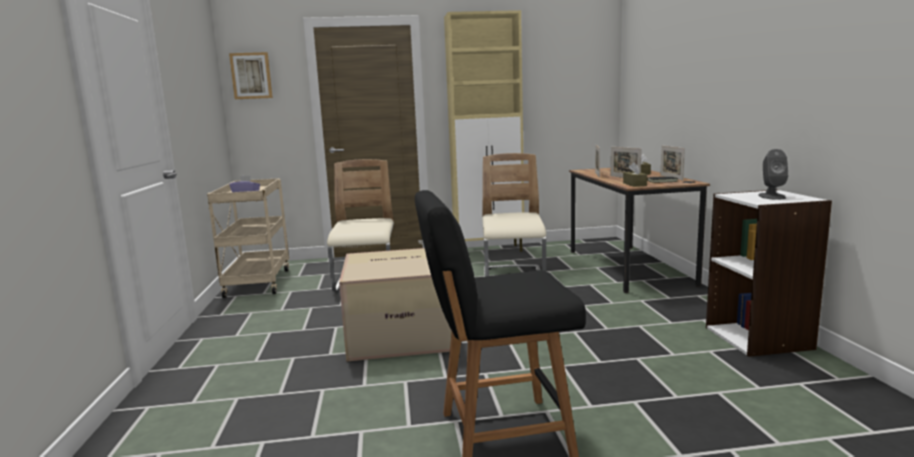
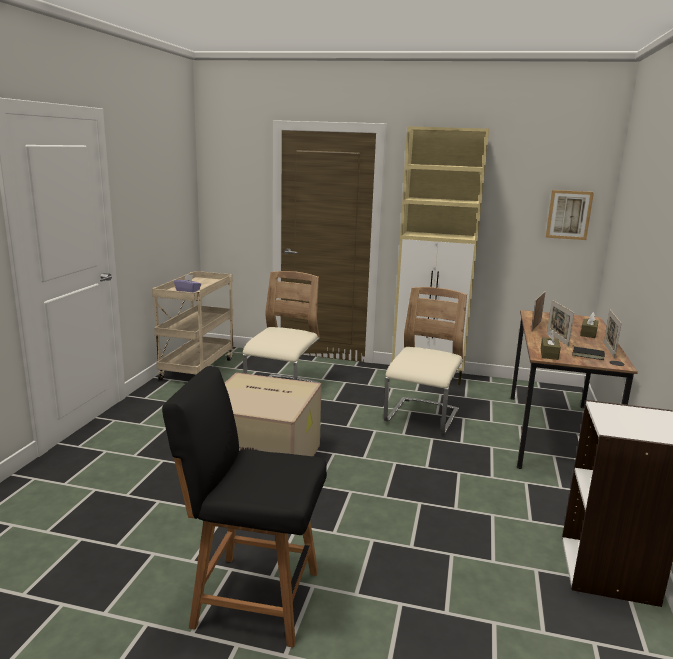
camera: 20 degrees right, 5 degrees up
picture [229,52,273,99] -> picture moved to [546,190,594,240]
grey speaker [758,149,788,199] -> none

